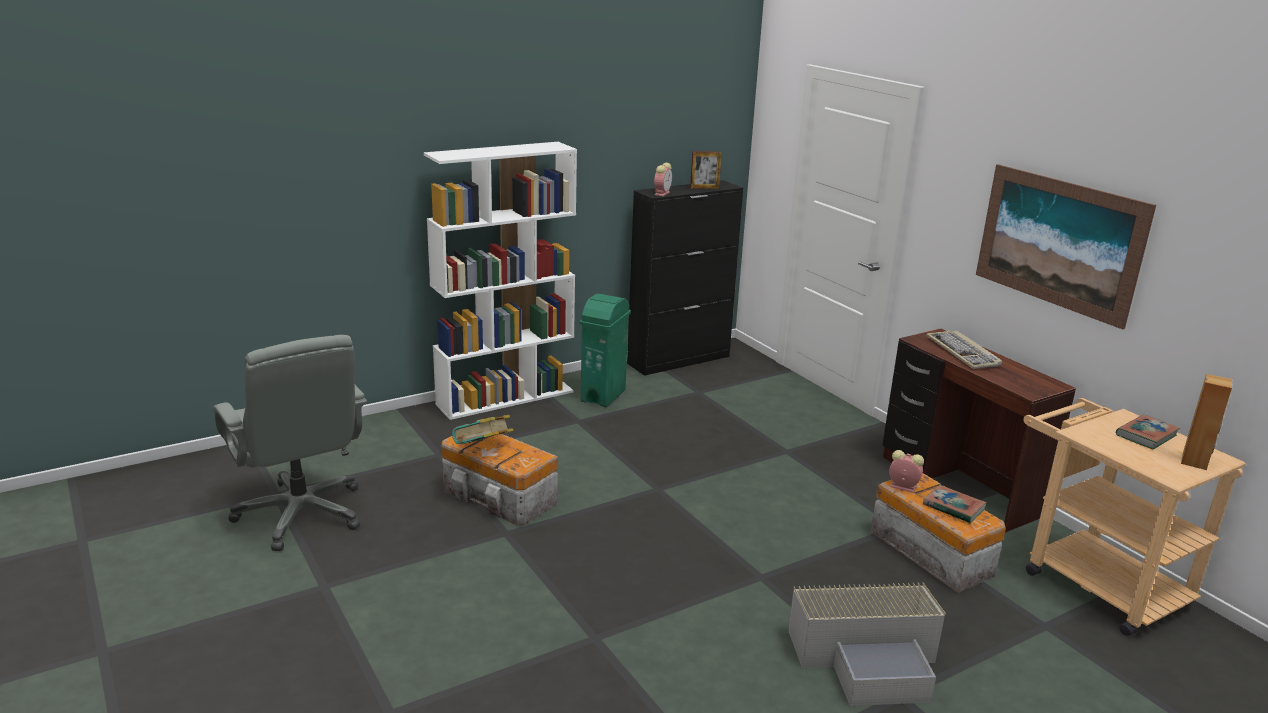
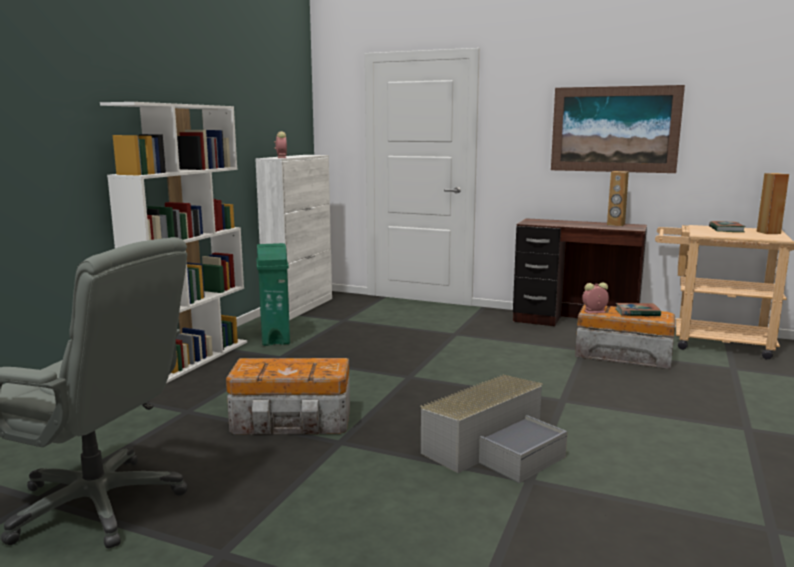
camera: 35 degrees left, 10 degrees down
book [452,415,513,444] -> none
black cabinet [627,180,743,376] -> white cabinet [255,155,332,320]
picture frame [690,151,722,189] -> none
grey storage box [788,583,946,706] -> grey storage box moved to [420,374,568,483]
keyboard [926,330,1002,369] -> none
none -> brown speaker [607,171,629,226]

